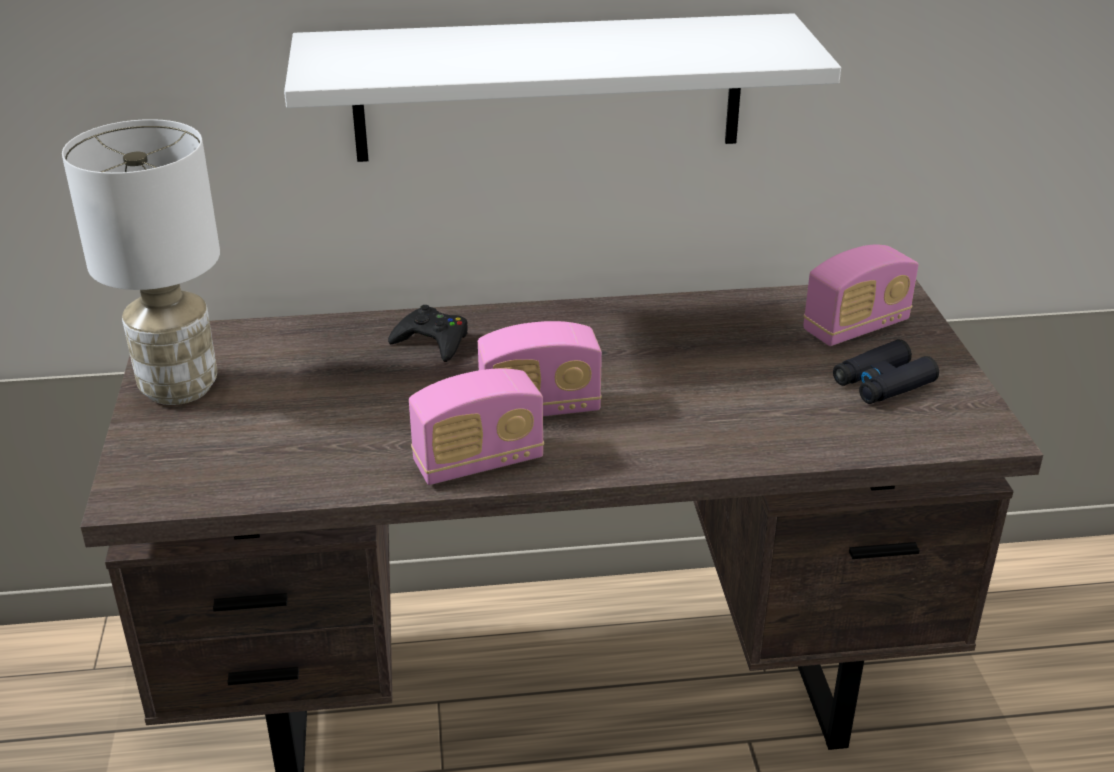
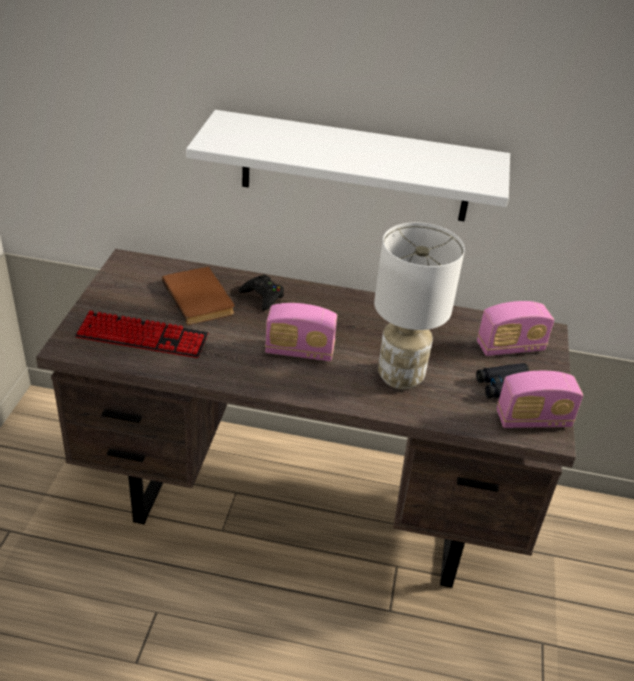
camera: 15 degrees right, 5 degrees up
white table lamp [62,119,220,405] -> white table lamp moved to [374,222,465,389]
radio [409,368,544,485] -> radio moved to [497,371,583,428]
none -> keyboard [75,311,208,358]
none -> brown book [162,267,234,325]

